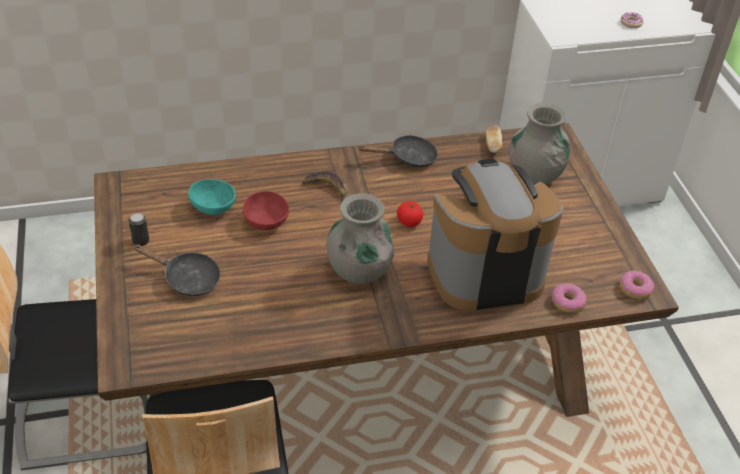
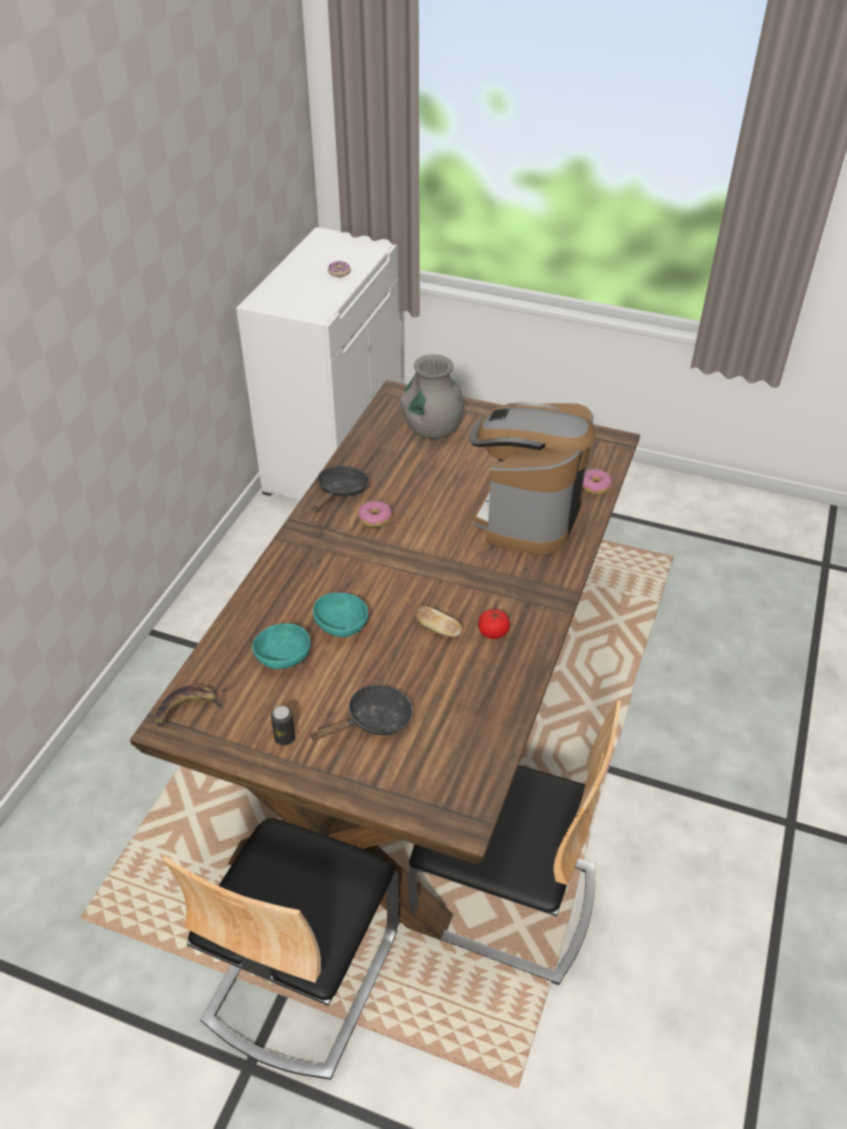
camera: 55 degrees left, 0 degrees up
red bowl [243,191,289,230] -> turquoise bowl [313,593,368,637]
banana [302,172,348,203] -> banana moved to [155,685,224,727]
grey vase [327,193,395,284] -> none
tomato [397,201,423,227] -> tomato moved to [478,609,510,639]
bread [486,125,502,153] -> bread moved to [416,606,462,637]
donut [620,271,654,299] -> donut moved to [358,501,392,527]

